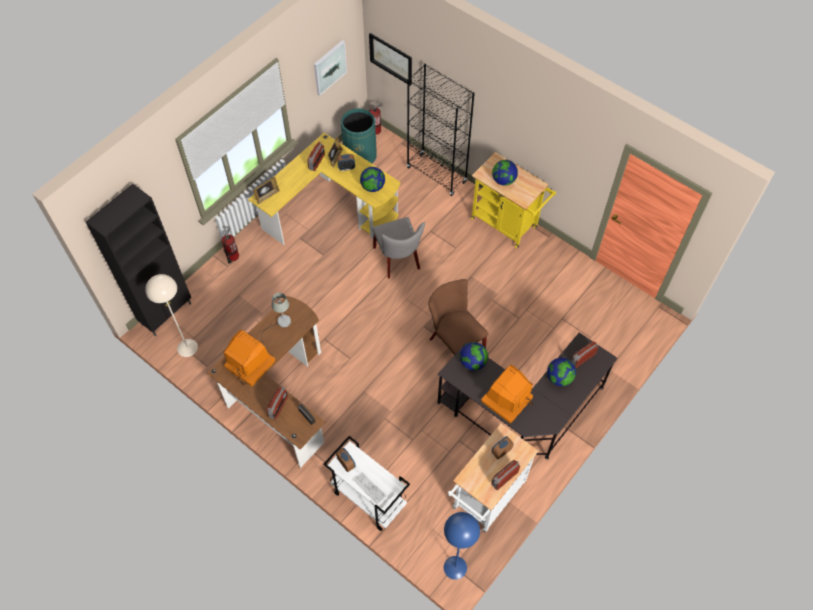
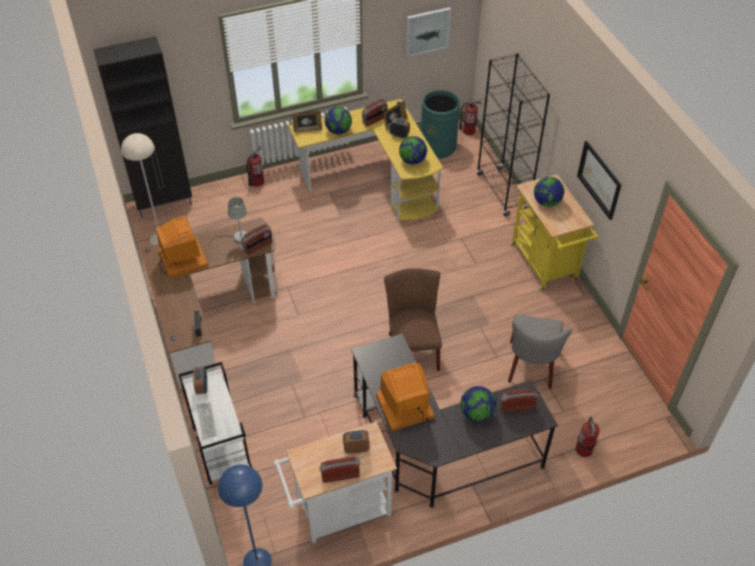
camera: 30 degrees right, 10 degrees down
radio [266,386,288,420] -> radio moved to [242,224,272,255]
picture [369,33,412,86] -> picture moved to [577,141,621,220]
grey chair [372,217,425,279] -> grey chair moved to [508,315,572,389]
globe [460,342,488,371] -> globe moved to [325,107,352,134]
none -> fire extinguisher [576,417,600,457]

